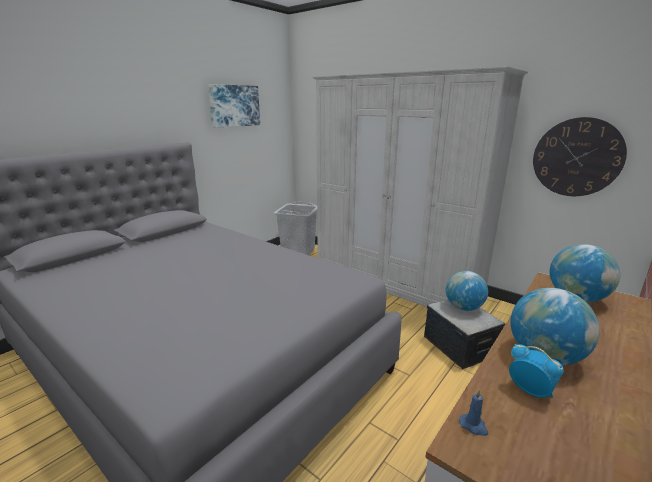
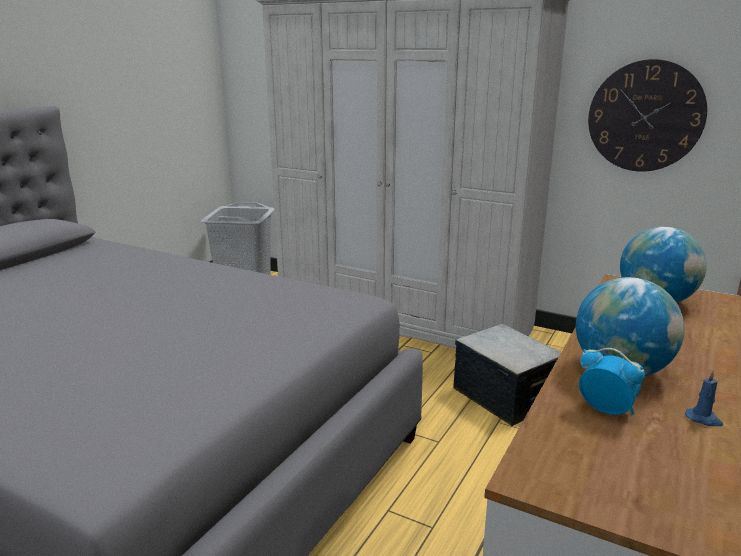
camera: 10 degrees left, 0 degrees up
picture [208,84,260,128] -> none
globe [446,271,488,311] -> none
blue candle [459,389,488,436] -> blue candle moved to [685,370,723,426]

